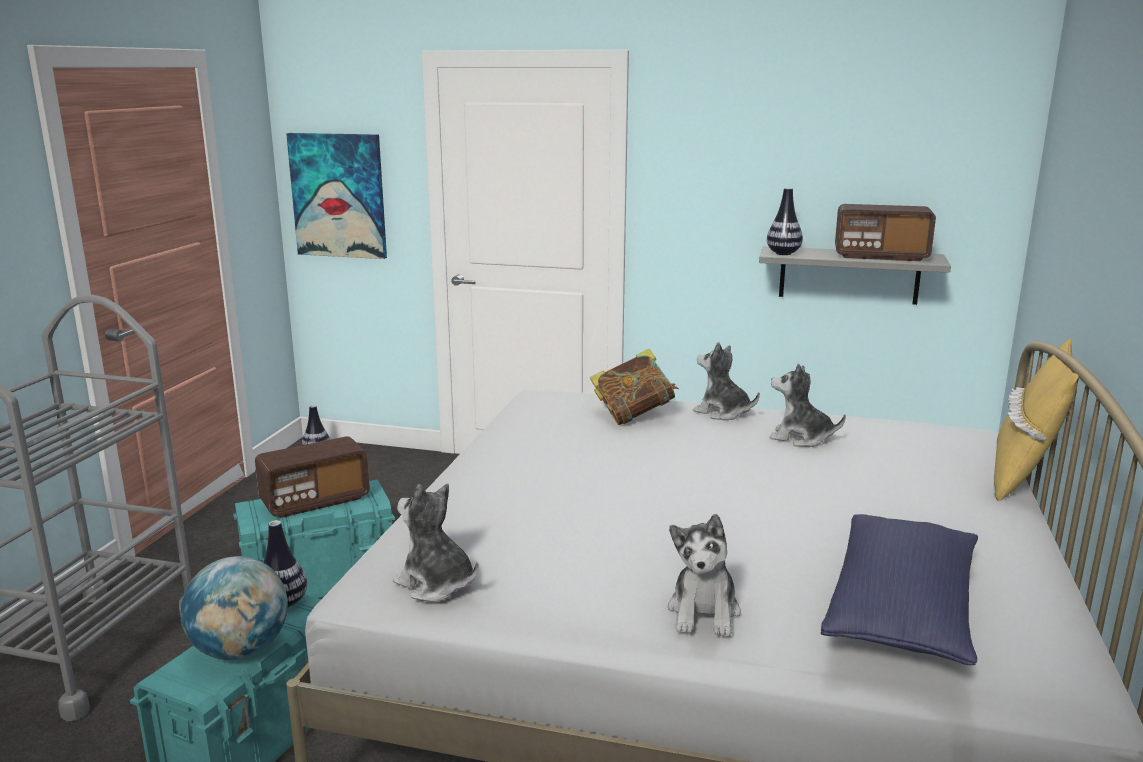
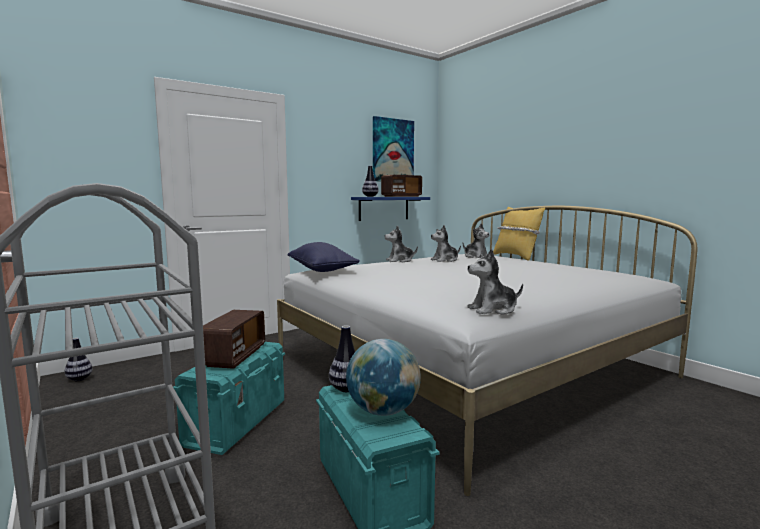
camera: 50 degrees left, 10 degrees down
picture [286,133,387,259] -> picture moved to [373,116,414,181]
book [590,349,679,425] -> none
plush toy [668,514,741,636] -> plush toy moved to [463,223,490,258]
grey shelf [759,246,951,305] -> blue shelf [351,197,430,221]
blue pillow [821,514,978,665] -> blue pillow moved to [288,242,360,272]

